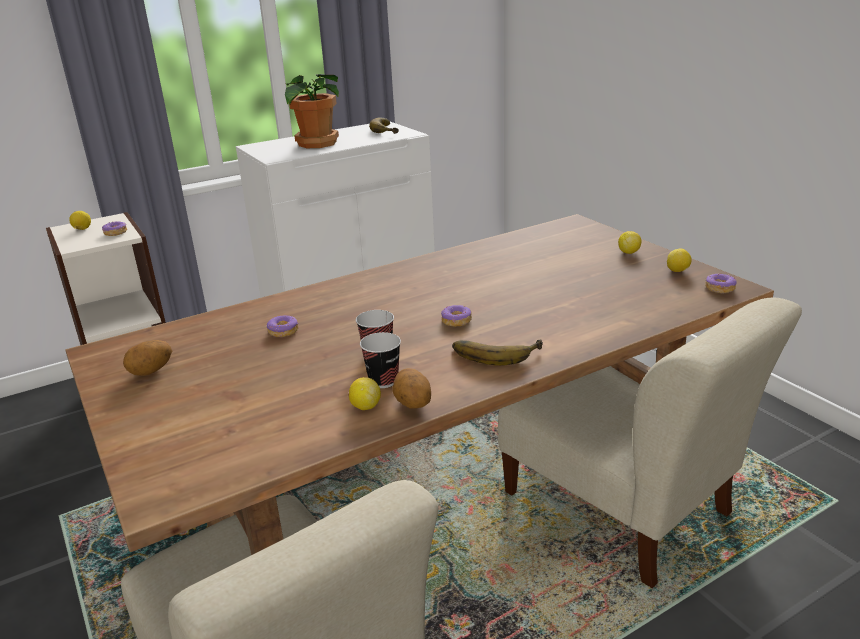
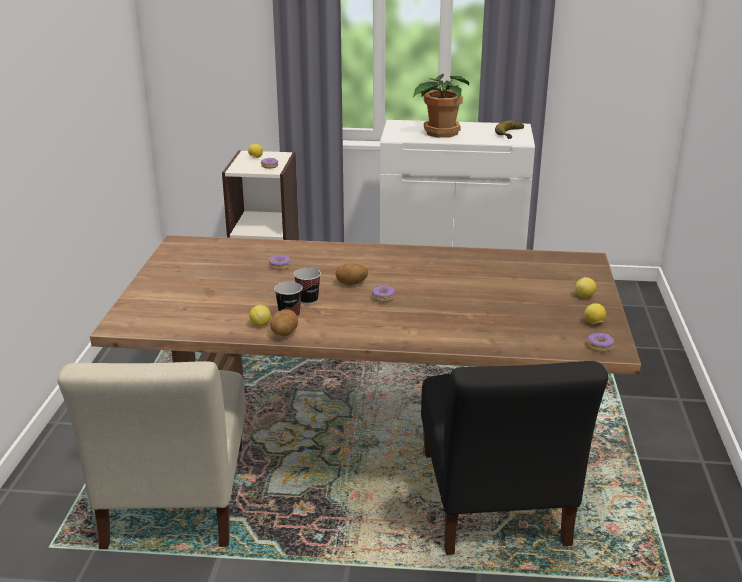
camera: 35 degrees right, 0 degrees up
potato [123,340,172,376] -> potato moved to [336,263,368,285]
banana [452,339,543,366] -> none
beige chair [498,297,802,588] -> black chair [421,361,608,555]

